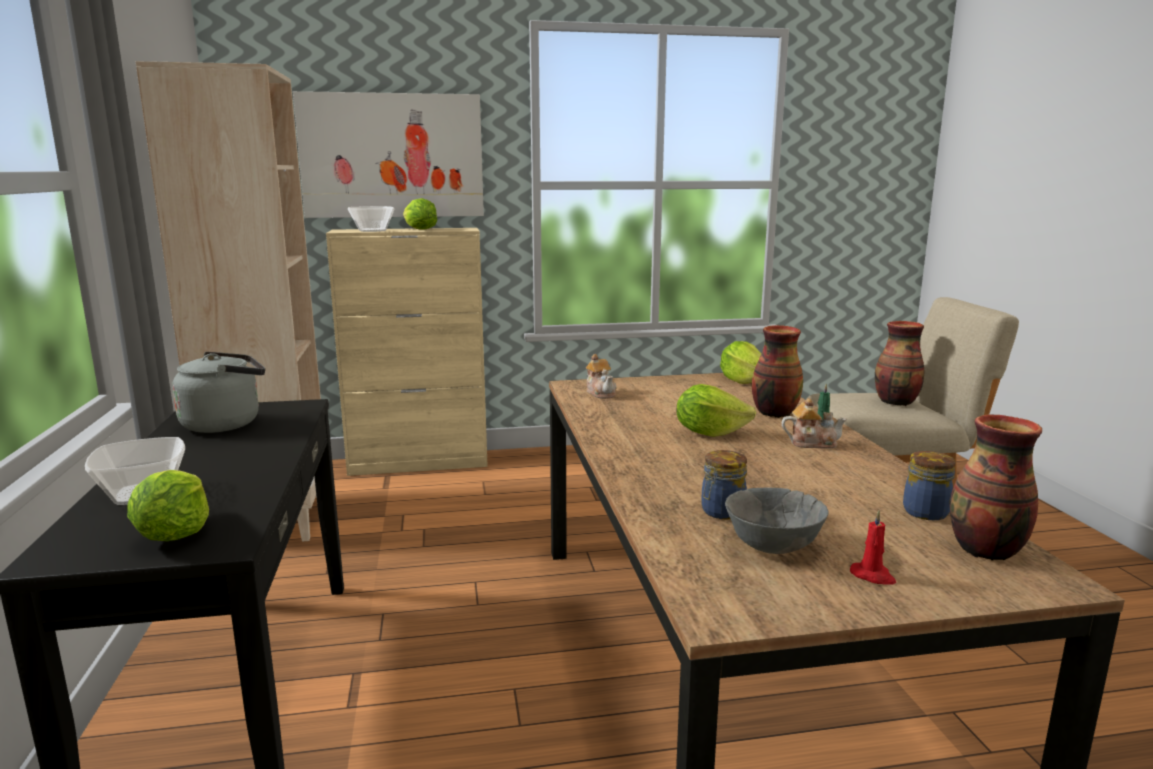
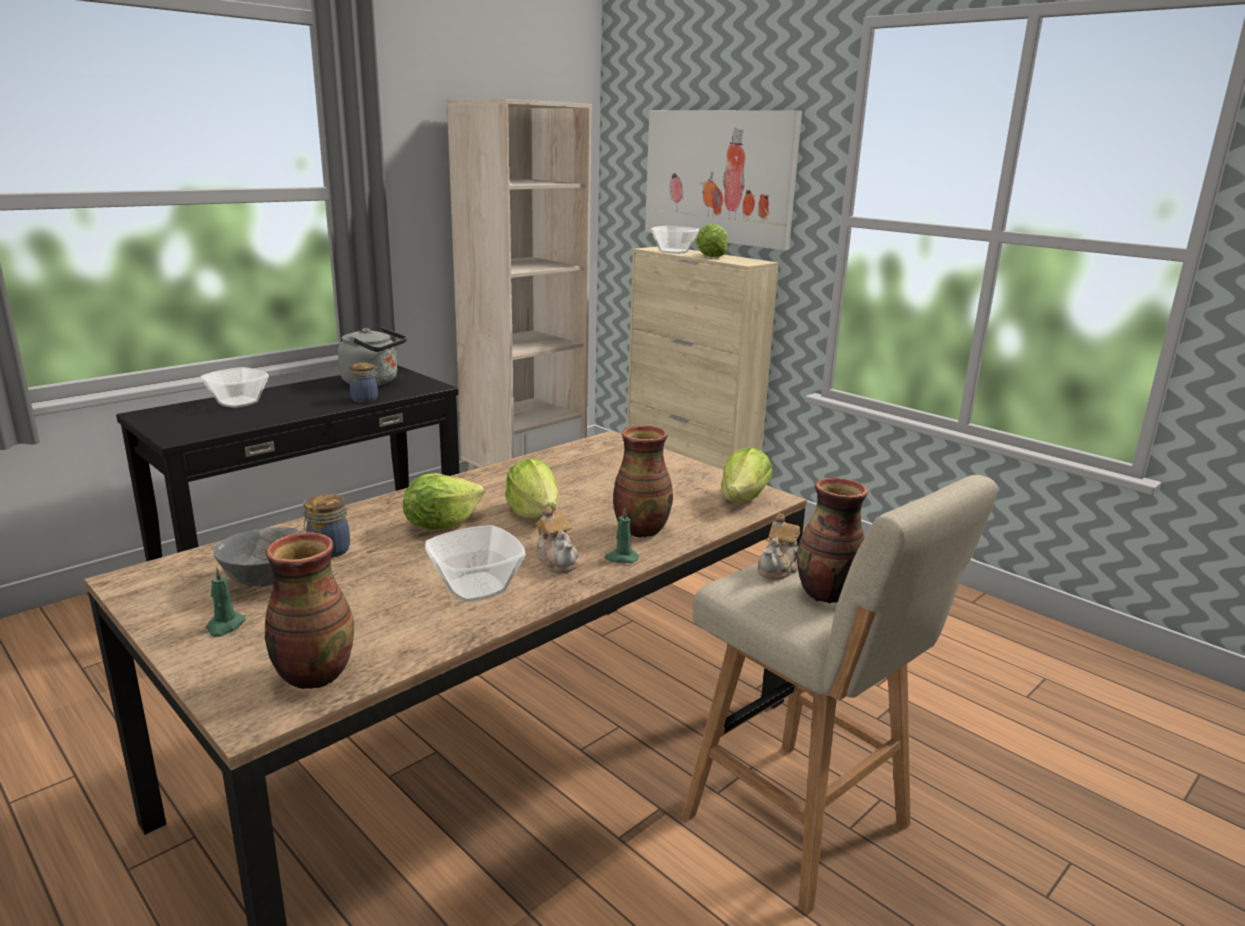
camera: 55 degrees right, 5 degrees up
lettuce [127,470,209,541] -> lettuce moved to [403,473,484,530]
teapot [586,354,617,399] -> teapot moved to [757,514,800,580]
red candle [850,510,896,584] -> green candle [206,567,246,637]
jar [903,451,956,520] -> jar moved to [349,363,380,403]
none -> bowl [425,525,526,602]

